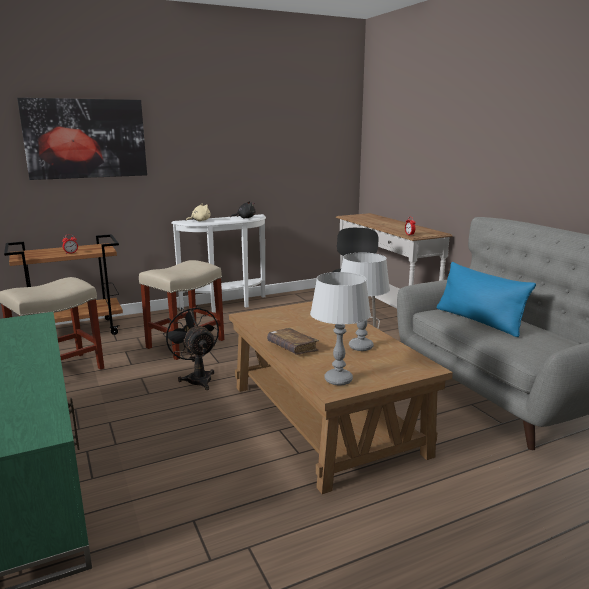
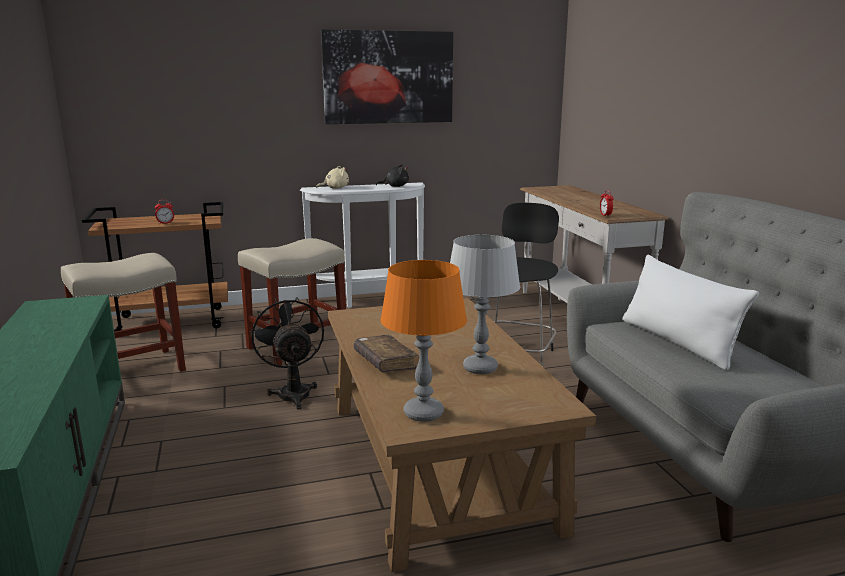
camera: 10 degrees right, 0 degrees up
picture [17,98,147,180] -> picture moved to [321,29,453,124]
grey table lamp [310,272,371,386] -> orange table lamp [381,260,467,422]
blue pillow [437,262,536,337] -> white pillow [622,255,759,370]

